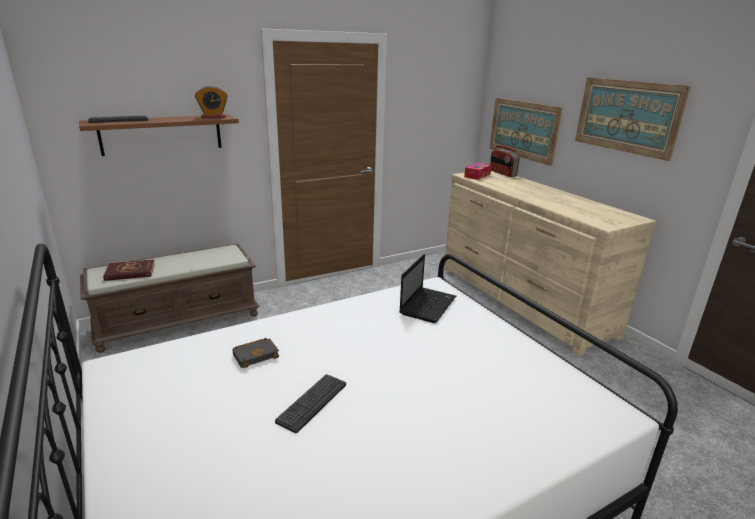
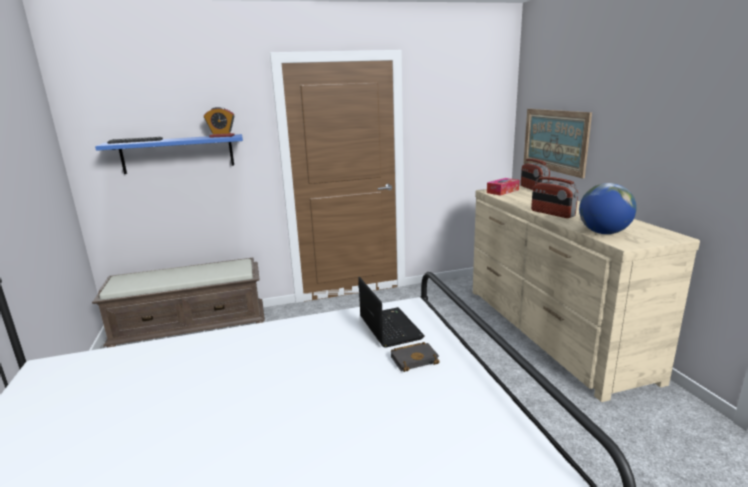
camera: 15 degrees right, 5 degrees down
brown shelf [79,115,239,156] -> blue shelf [95,134,243,174]
red book [103,259,155,281] -> none
black book [233,338,279,368] -> black book moved to [391,342,440,372]
keyboard [275,374,346,433] -> none
laptop [399,254,456,323] -> laptop turned 60 degrees counterclockwise [358,277,425,348]
picture [575,77,691,161] -> none
none -> radio [531,177,578,218]
none -> globe [579,183,637,234]

